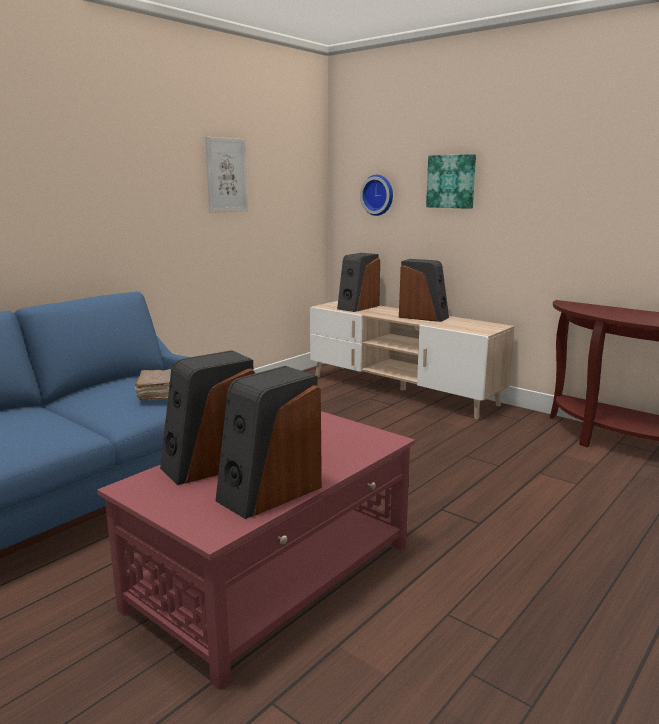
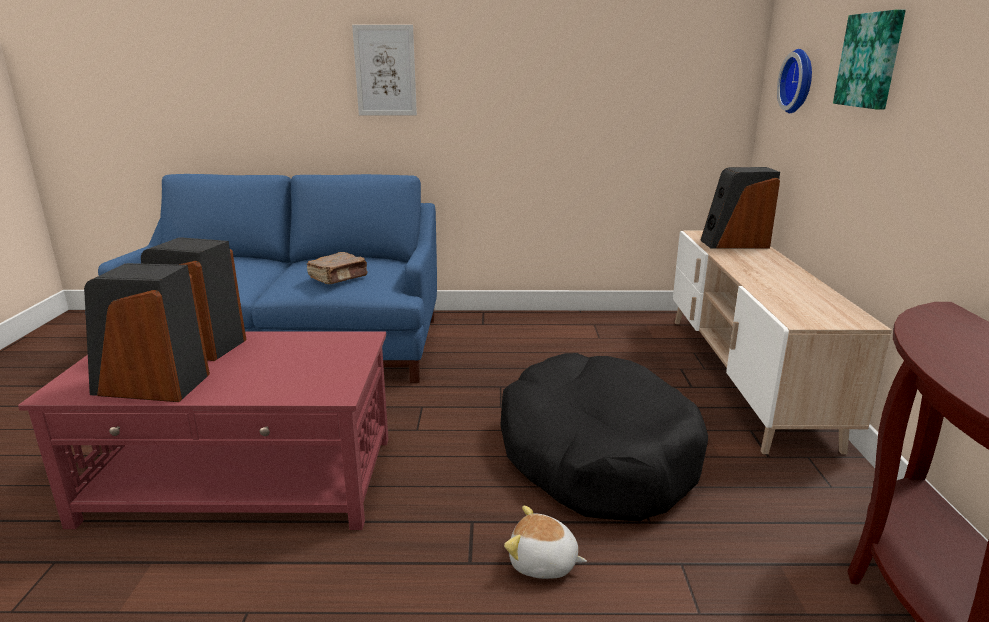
camera: 50 degrees right, 5 degrees up
picture [205,137,248,213] -> picture moved to [352,25,417,115]
speaker [399,259,449,322] -> none
none -> black dog bed [500,353,708,521]
none -> plush toy [504,505,587,579]

